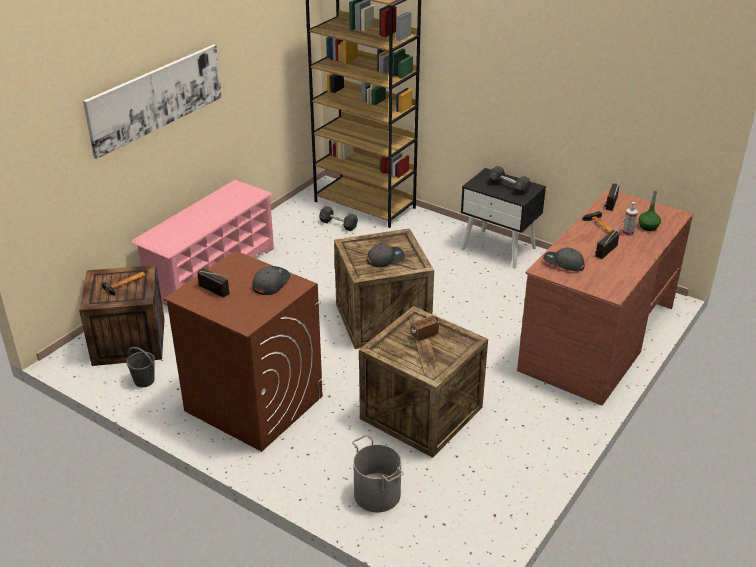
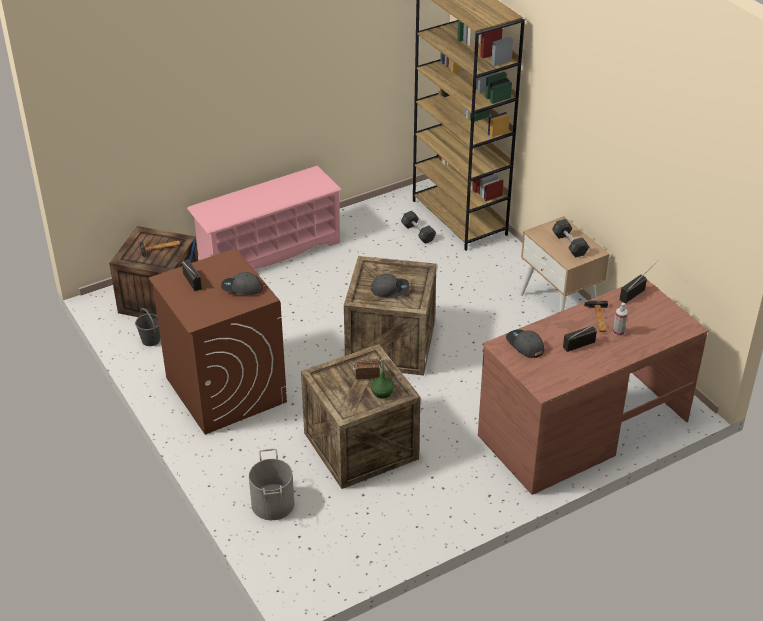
camera: 25 degrees right, 5 degrees up
picture [83,44,222,159] -> none
grey cap [252,266,290,295] -> grey cap turned 135 degrees counterclockwise [221,272,262,295]
black nightstand [461,168,546,268] -> beige nightstand [520,216,609,312]
green bottle [638,190,661,231] -> green bottle moved to [371,358,394,398]

